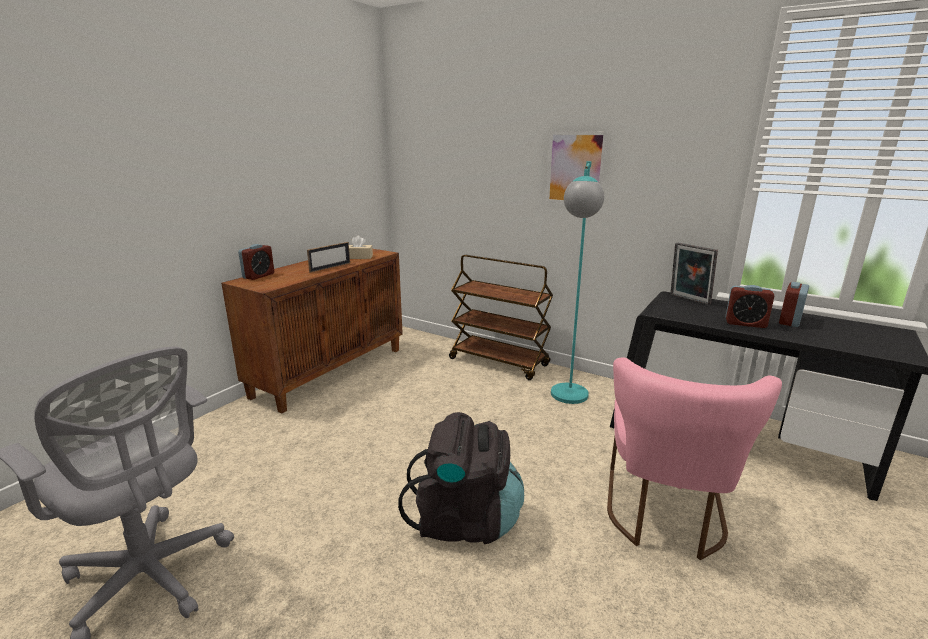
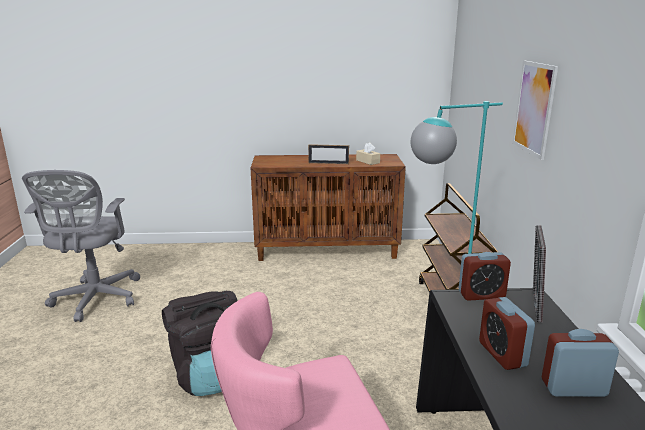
camera: 55 degrees right, 0 degrees up
alarm clock [238,244,274,280] -> alarm clock moved to [458,252,511,301]

